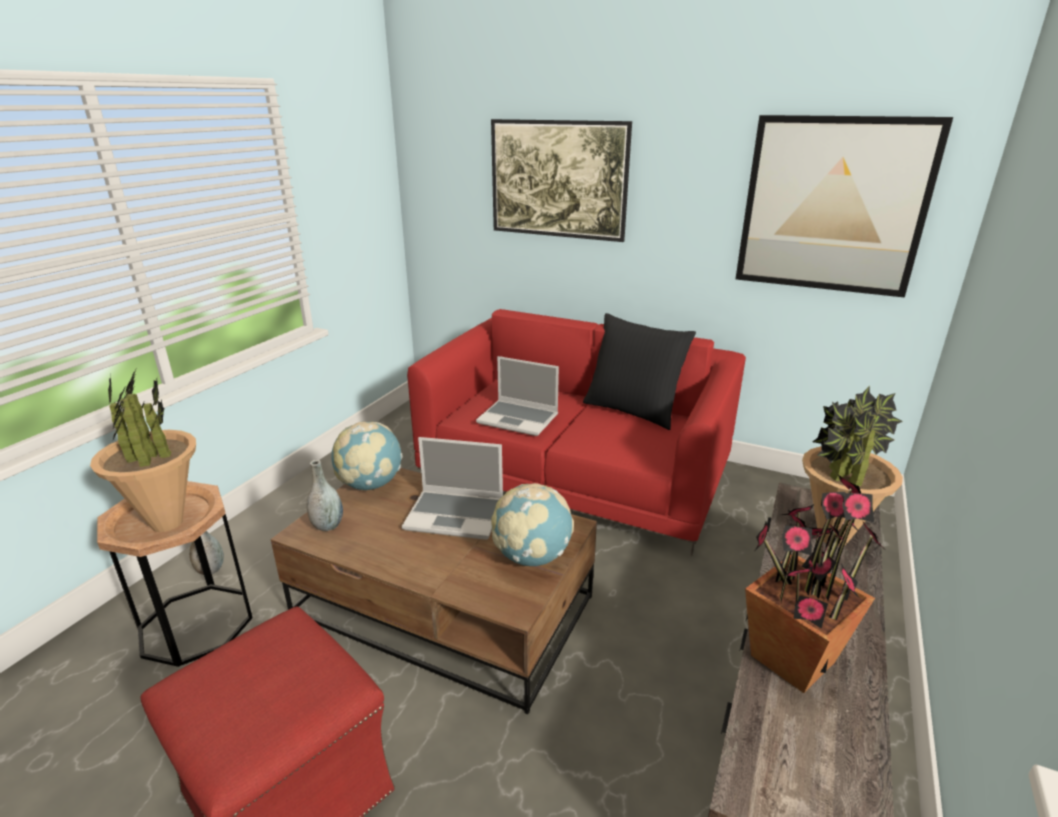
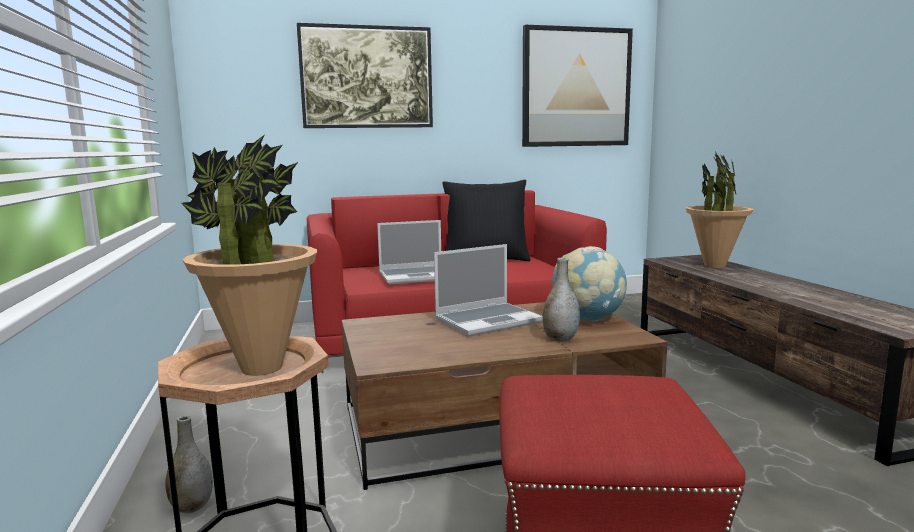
camera: 40 degrees left, 15 degrees down
grey vase [306,460,343,531] -> grey vase moved to [542,258,580,342]
globe [331,422,403,490] -> none
potted plant [745,475,883,693] -> none

